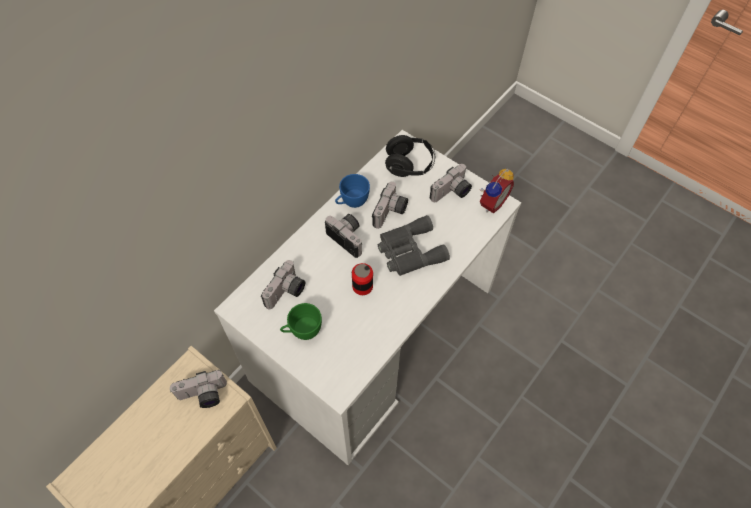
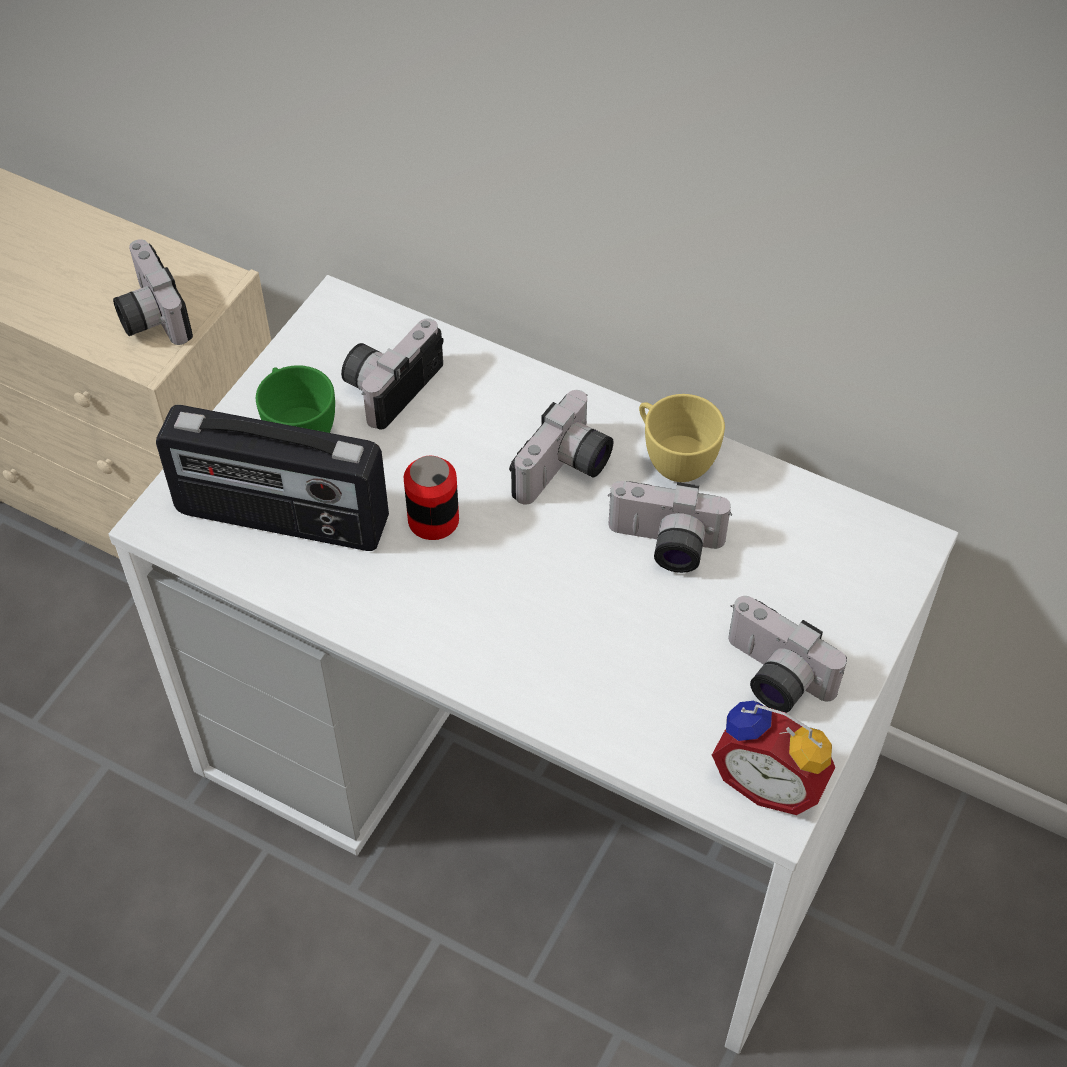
camera: 80 degrees right, 5 degrees down
camera [261,260,305,309] -> camera turned 105 degrees clockwise [341,318,444,430]
blue cup [335,174,370,208] -> yellow cup [639,394,725,482]
grey binoculars [378,215,450,276] -> none
black headphones [385,135,435,177] -> none
none -> radio [156,405,389,551]

